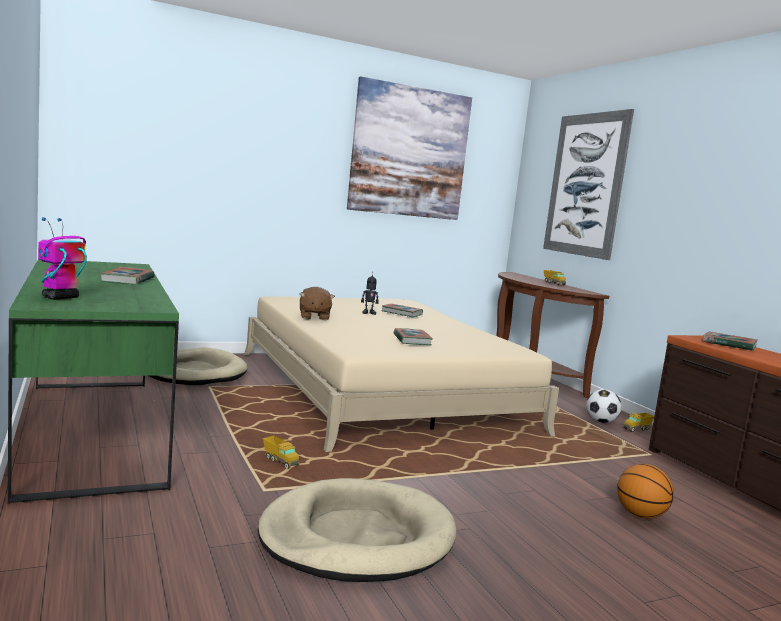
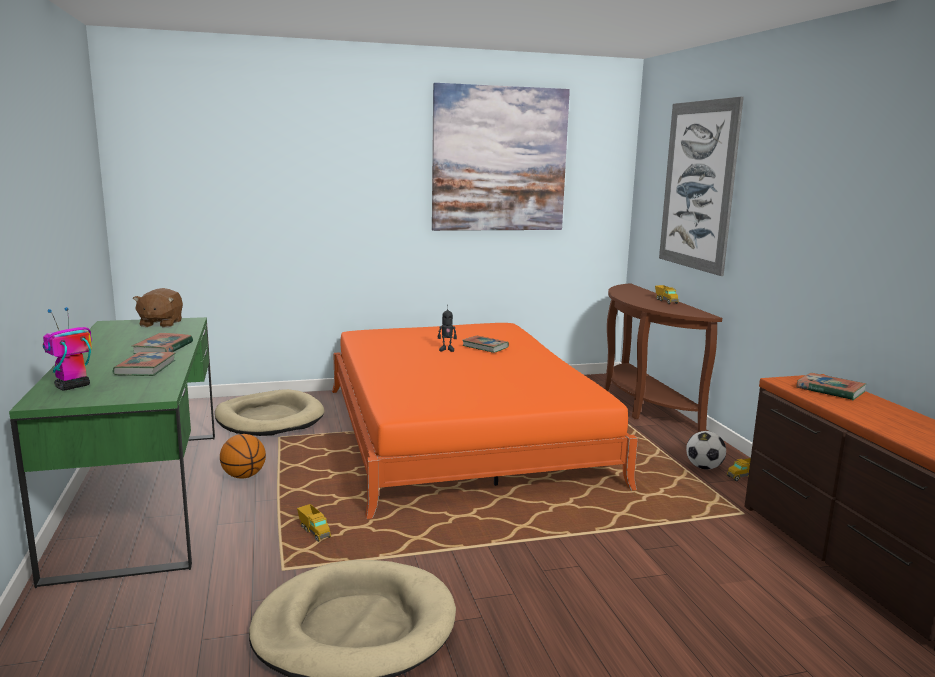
camera: 10 degrees right, 5 degrees up
beige bed [244,296,559,452] -> orange bed [332,323,638,519]
brown plush toy [300,287,335,321] -> brown plush toy moved to [133,288,183,328]
book [394,328,433,345] -> book moved to [113,352,175,376]
basketball [617,464,674,519] -> basketball moved to [220,434,266,479]

